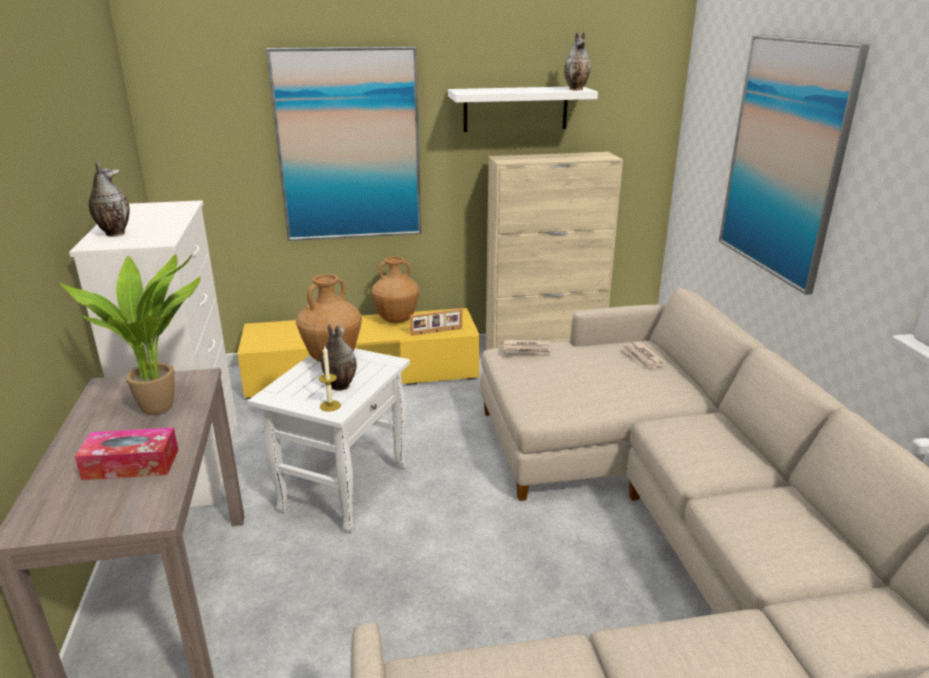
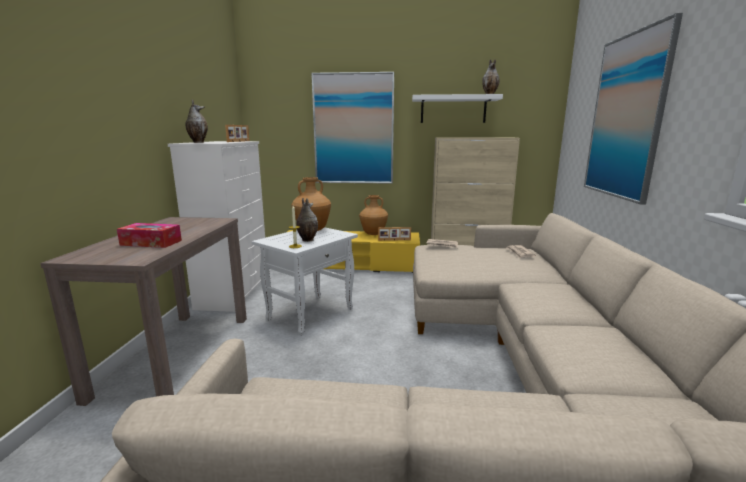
camera: 15 degrees right, 10 degrees down
potted plant [60,253,201,415] -> none
none -> picture frame [225,125,250,142]

